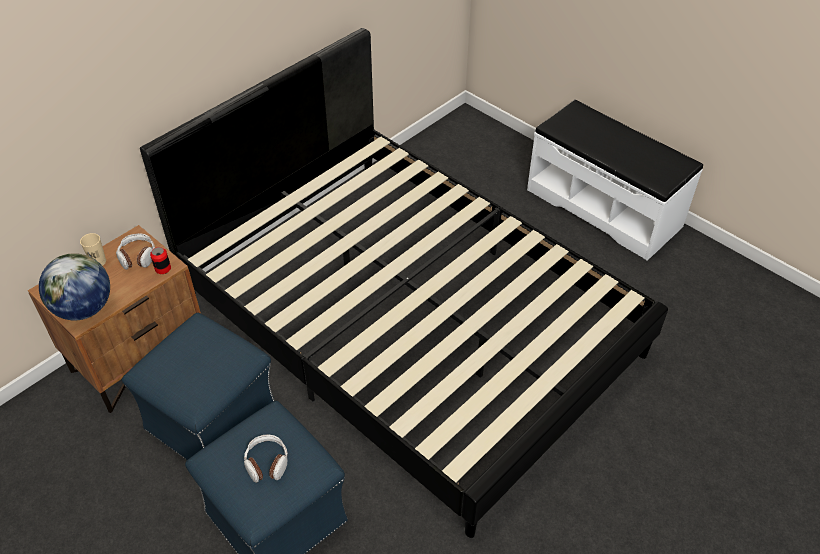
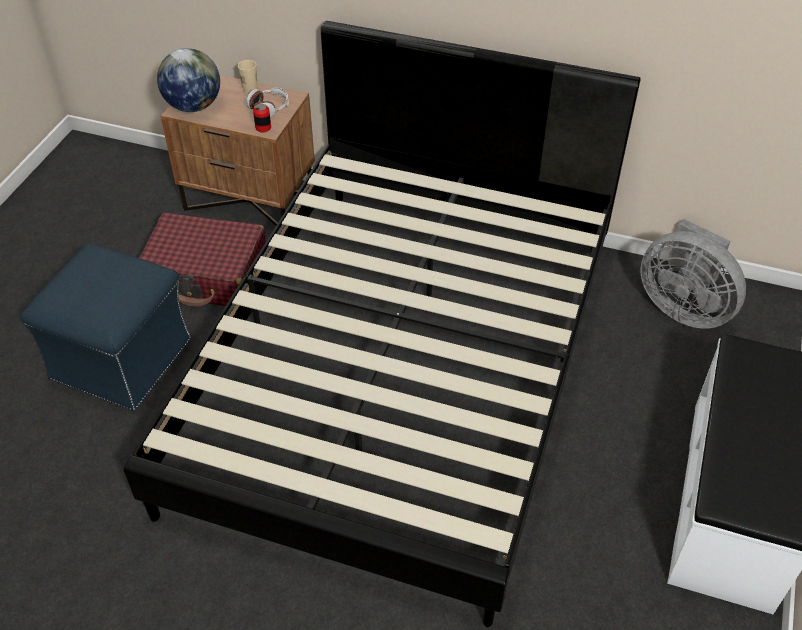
camera: 65 degrees right, 0 degrees up
blue ottoman [122,312,275,460] -> red suitcase [139,212,266,307]
headphones [244,434,288,483] -> none
none -> grey fan [640,219,746,328]

